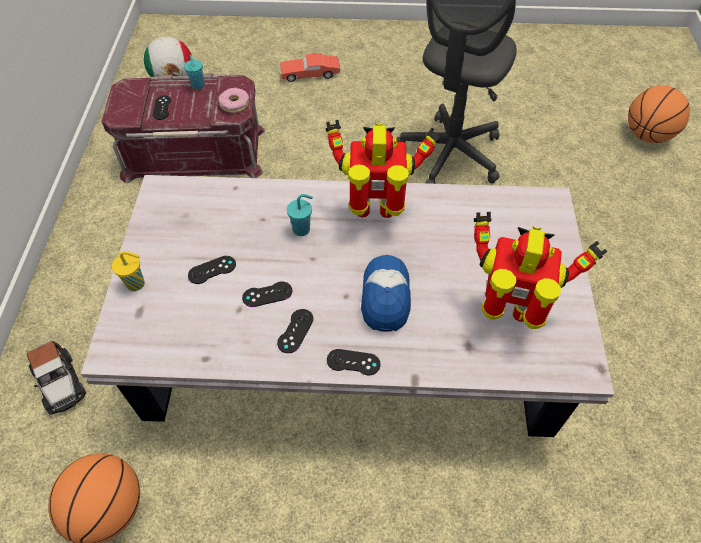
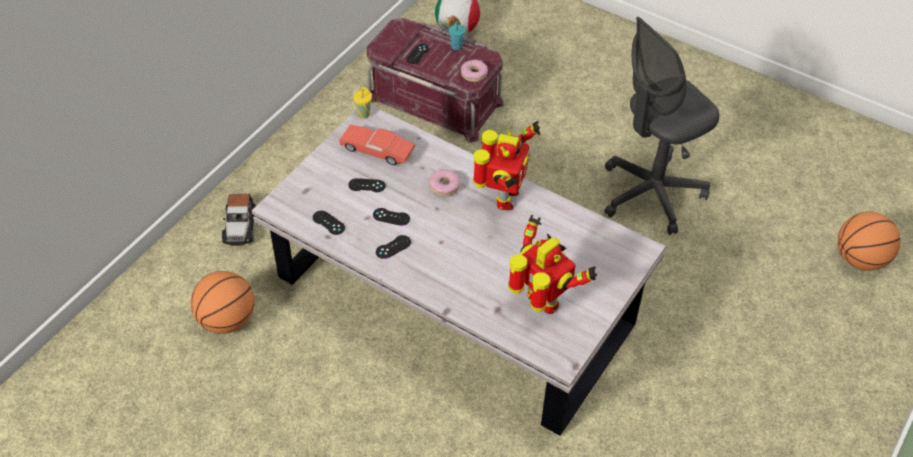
camera: 30 degrees right, 5 degrees down
yellow cup [112,251,145,291] -> yellow cup moved to [353,87,373,119]
red toy car [280,53,340,82] -> red toy car moved to [339,125,415,165]
turquoise cup [287,194,313,236] -> donut [429,169,460,196]
toy robot [325,120,442,218] -> toy robot turned 75 degrees clockwise [473,121,540,210]
black game controller [327,349,381,375] -> black game controller moved to [313,211,345,235]
cap [361,255,411,332] -> none

